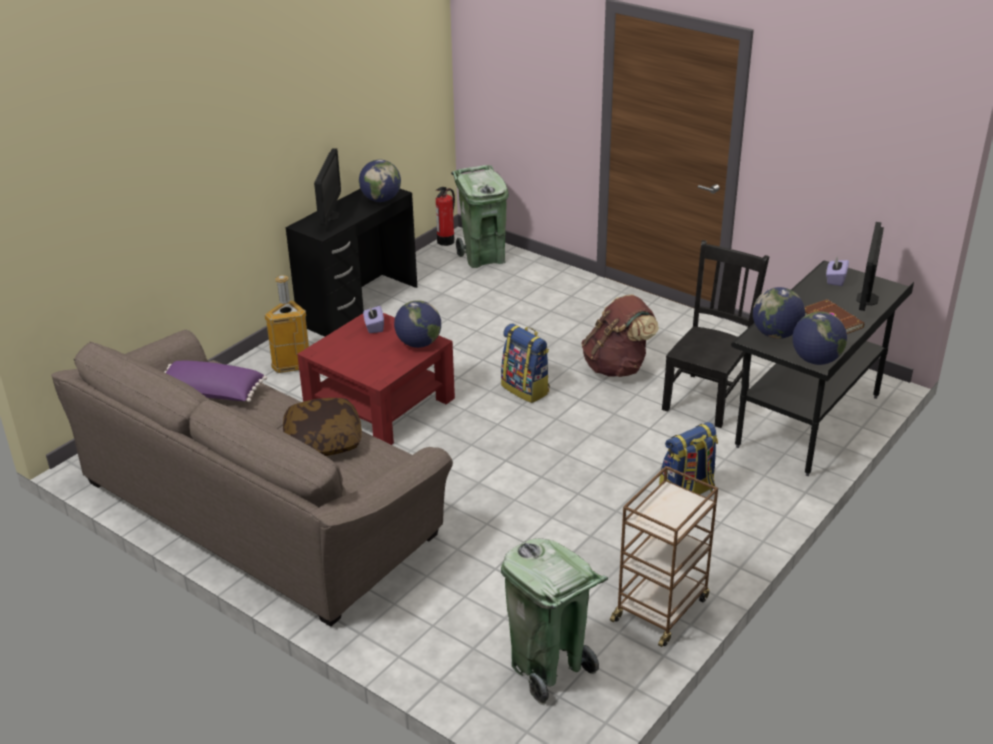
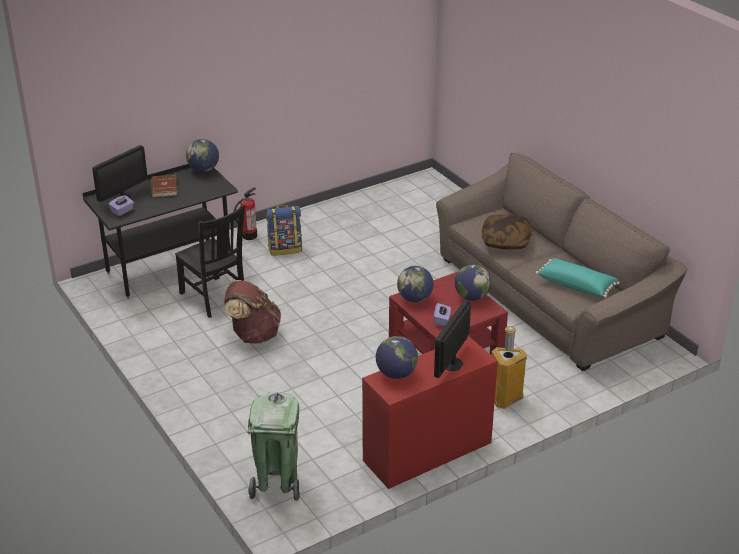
camera: 160 degrees left, 0 degrees up
purple pillow [164,361,267,402] -> turquoise pillow [536,258,620,298]
black desk [286,189,417,337] -> red desk [362,336,498,489]
fire extinguisher [436,187,455,246] -> fire extinguisher moved to [234,187,257,240]
backpack [501,324,550,403] -> none
green trash can [501,538,608,705] -> none
brown cart [610,466,718,647] -> none
black chair [662,240,769,428] -> black chair turned 90 degrees counterclockwise [175,205,245,318]
globe [753,287,805,339] -> globe moved to [455,264,491,301]

